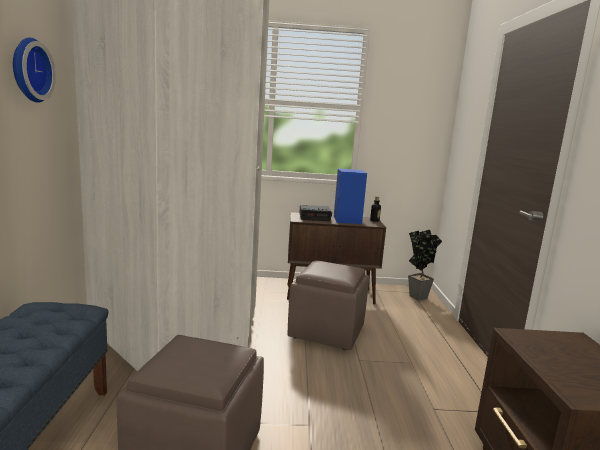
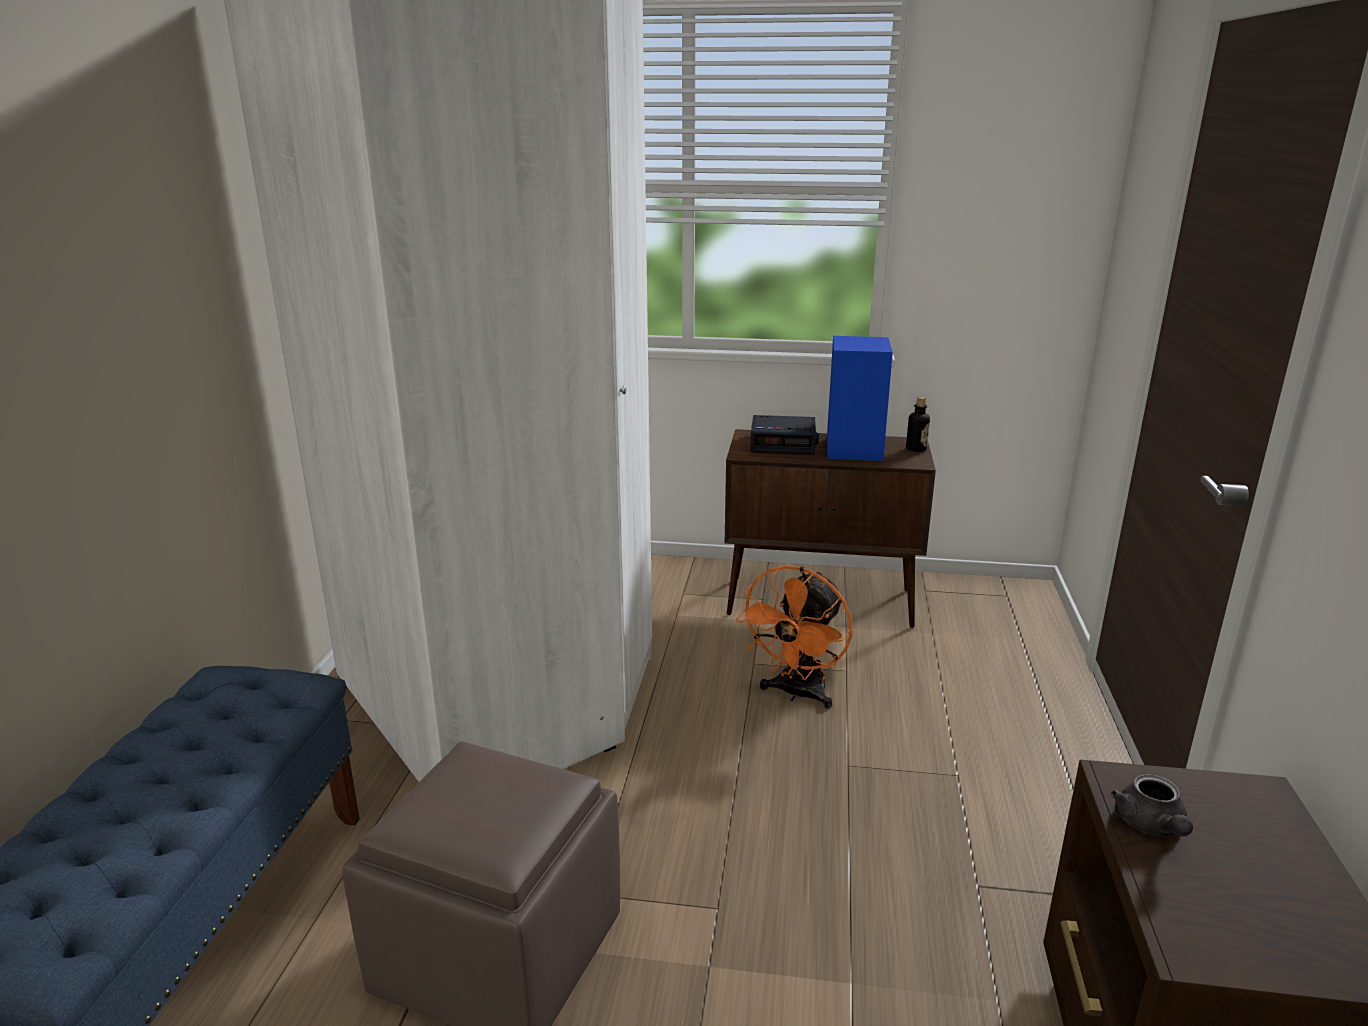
camera: 10 degrees right, 10 degrees up
wall clock [13,37,56,103] -> none
brown ottoman [288,260,369,350] -> orange fan [736,565,852,709]
potted plant [408,229,442,301] -> none
none -> grey teapot [1111,774,1193,837]

